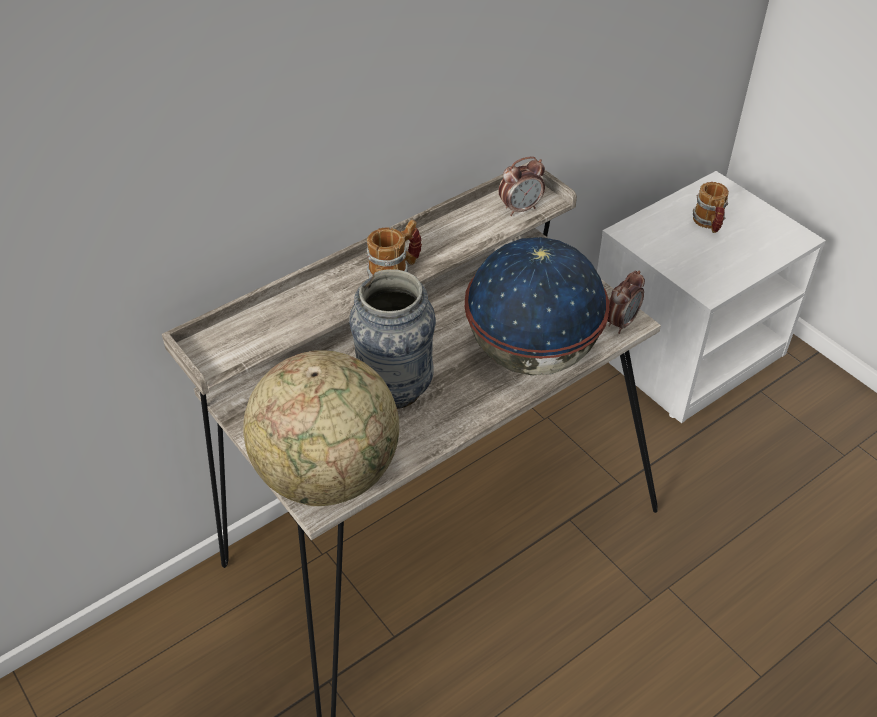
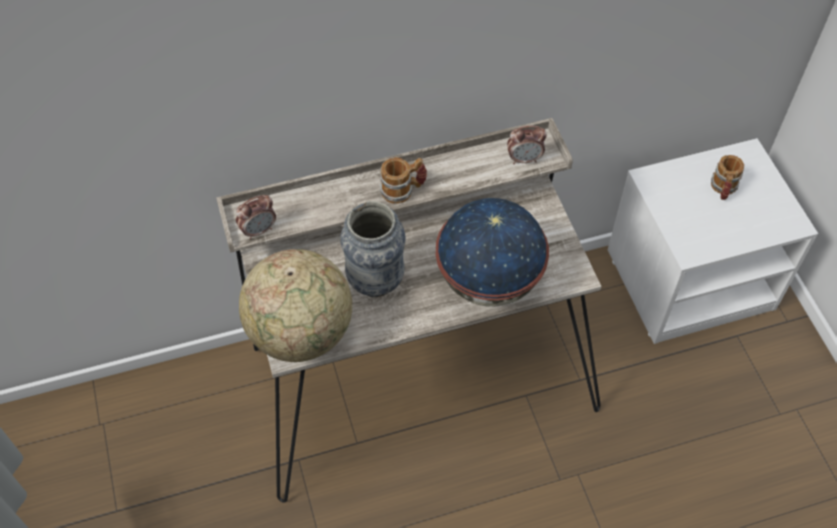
camera: 20 degrees right, 10 degrees up
alarm clock [607,271,645,334] -> alarm clock moved to [236,195,276,240]

